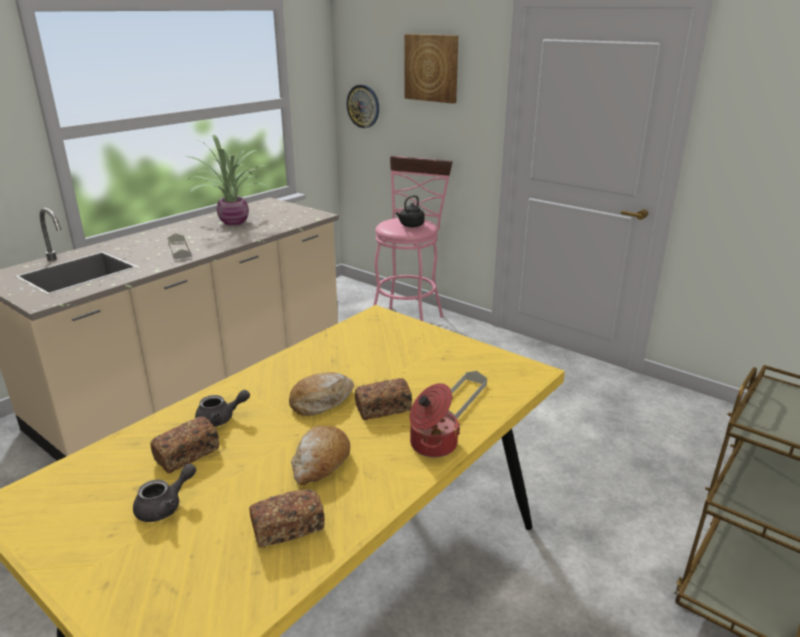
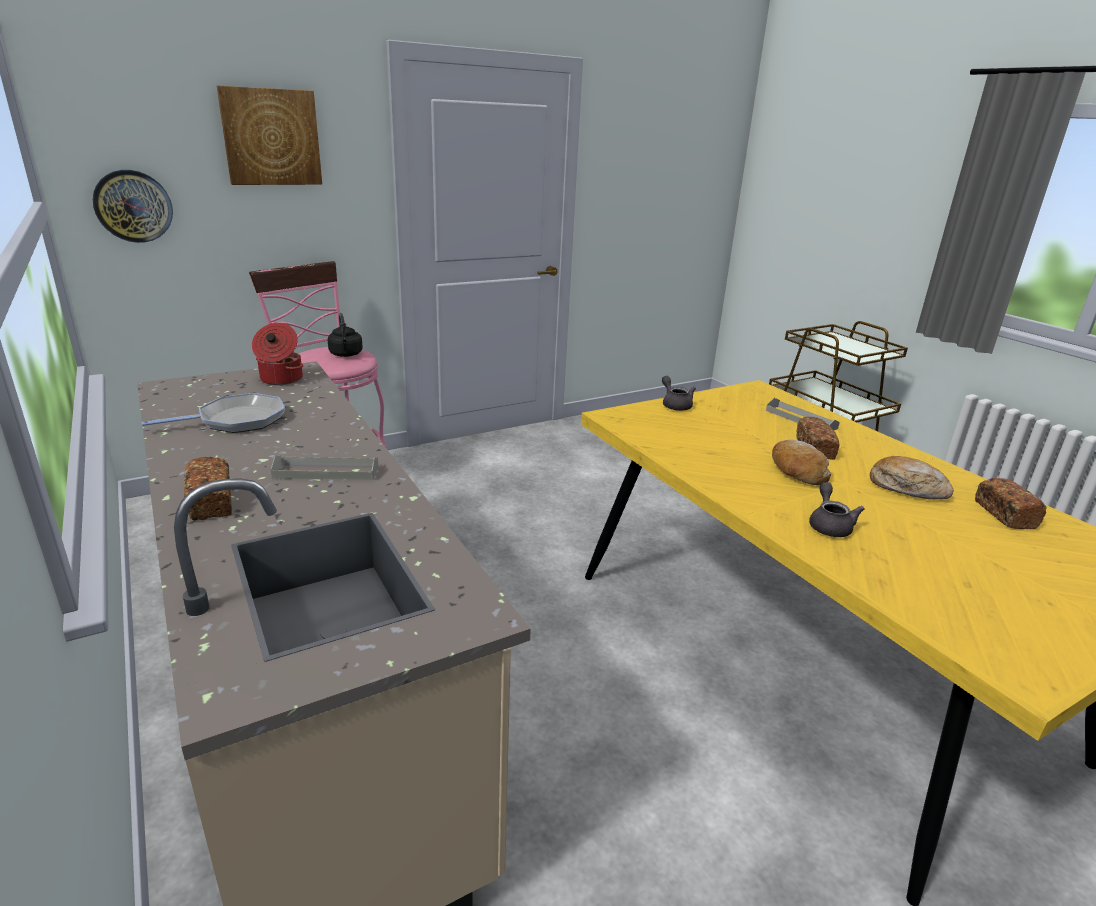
camera: 70 degrees left, 0 degrees up
grey teapot [133,463,196,522] -> grey teapot moved to [662,376,696,411]
bread [150,416,219,473] -> bread moved to [184,457,232,521]
potted plant [185,134,272,226] -> frying pan [142,393,285,433]
cooking pot [410,383,460,458] -> cooking pot moved to [252,323,303,385]

